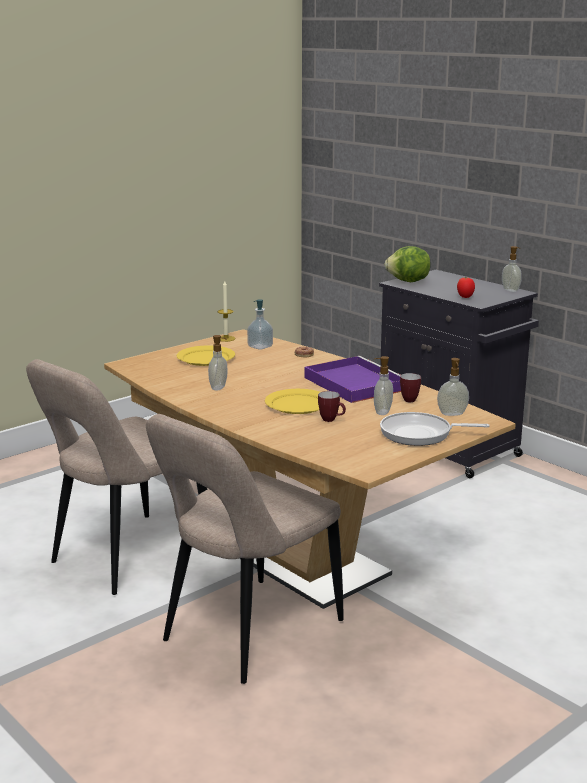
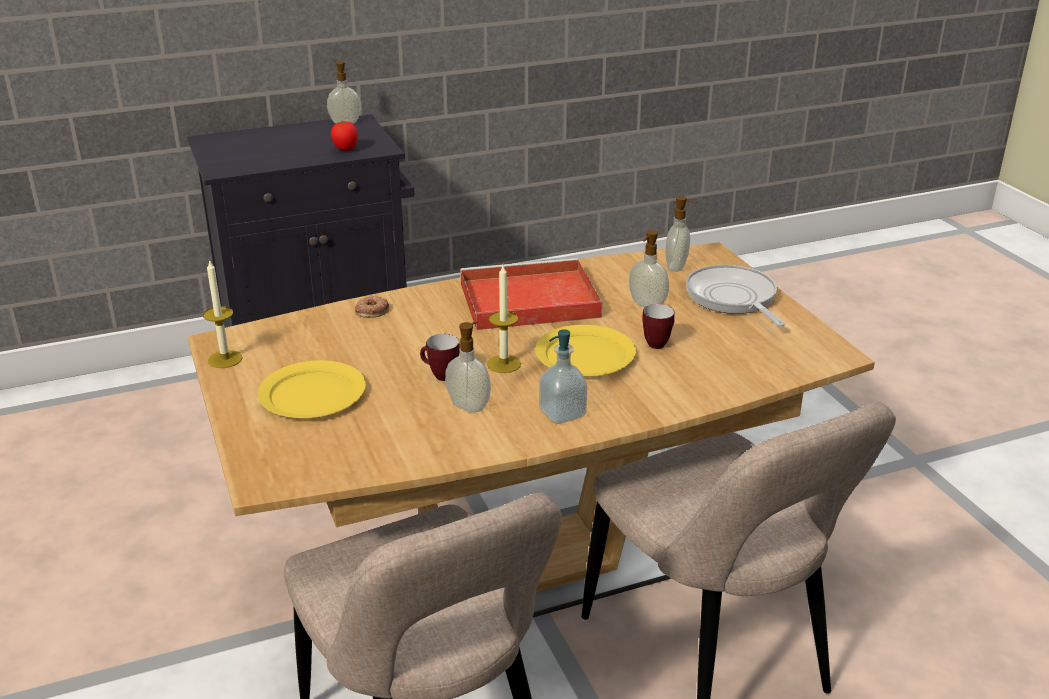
camera: 70 degrees left, 10 degrees up
soap dispenser [247,299,273,350] -> soap dispenser moved to [539,329,587,424]
purple tray [304,356,401,403] -> red tray [460,258,602,330]
frying pan [380,412,490,446] -> frying pan turned 135 degrees clockwise [686,265,785,326]
lettuce [384,246,431,282] -> none
mug [400,373,421,402] -> mug moved to [420,334,460,381]
none -> candle [487,265,521,373]

